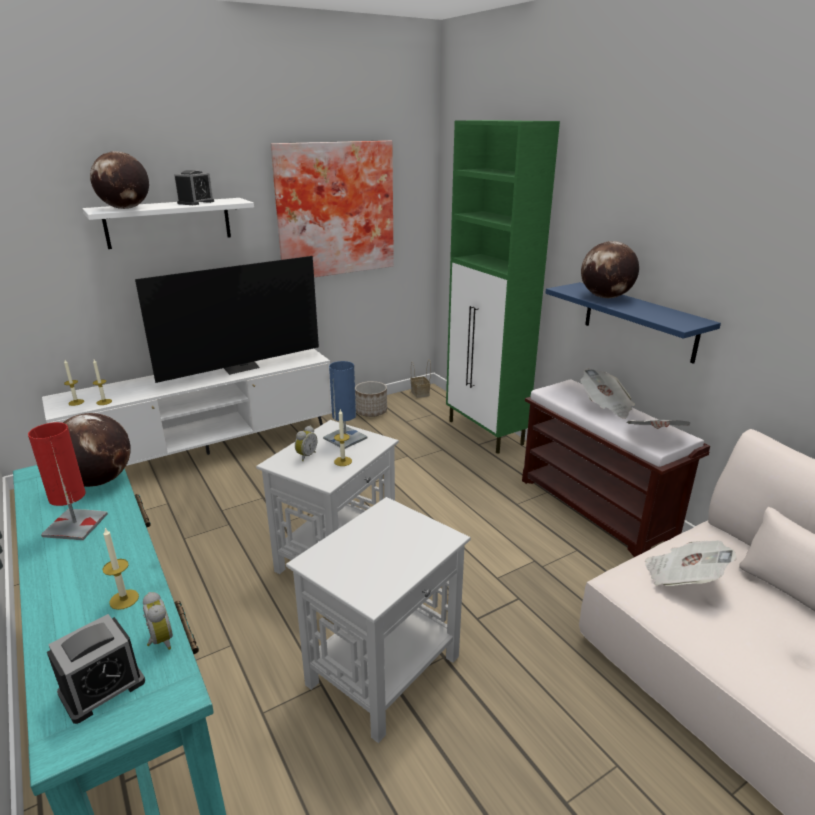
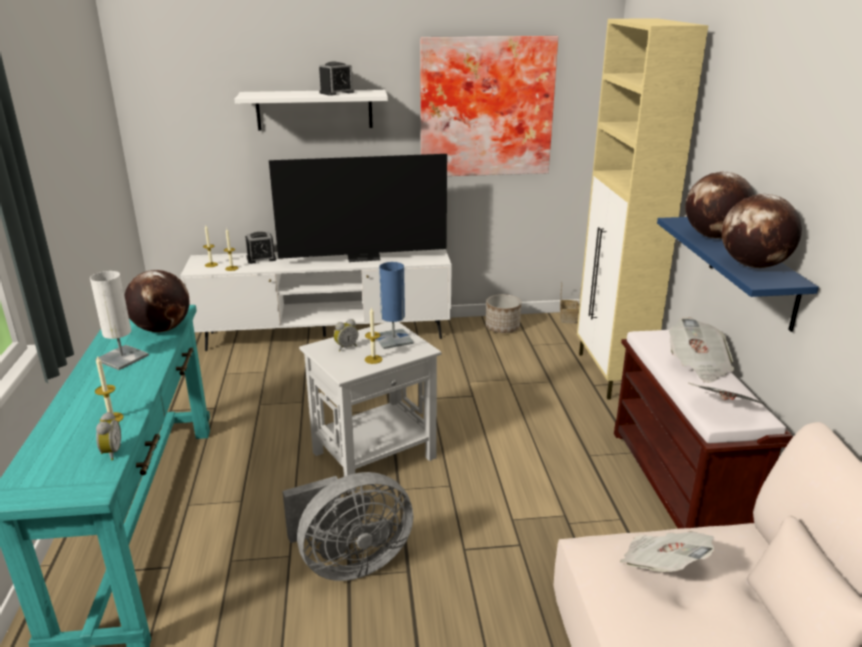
camera: 25 degrees right, 0 degrees up
red table lamp [28,422,108,540] -> white table lamp [90,271,149,370]
alarm clock [47,614,145,724] -> alarm clock moved to [245,232,276,264]
globe [90,151,149,209] -> globe moved to [722,194,802,268]
white side table [286,497,471,743] -> grey fan [282,472,413,581]
green cabinet [446,120,560,454] -> beige cabinet [577,18,708,400]

